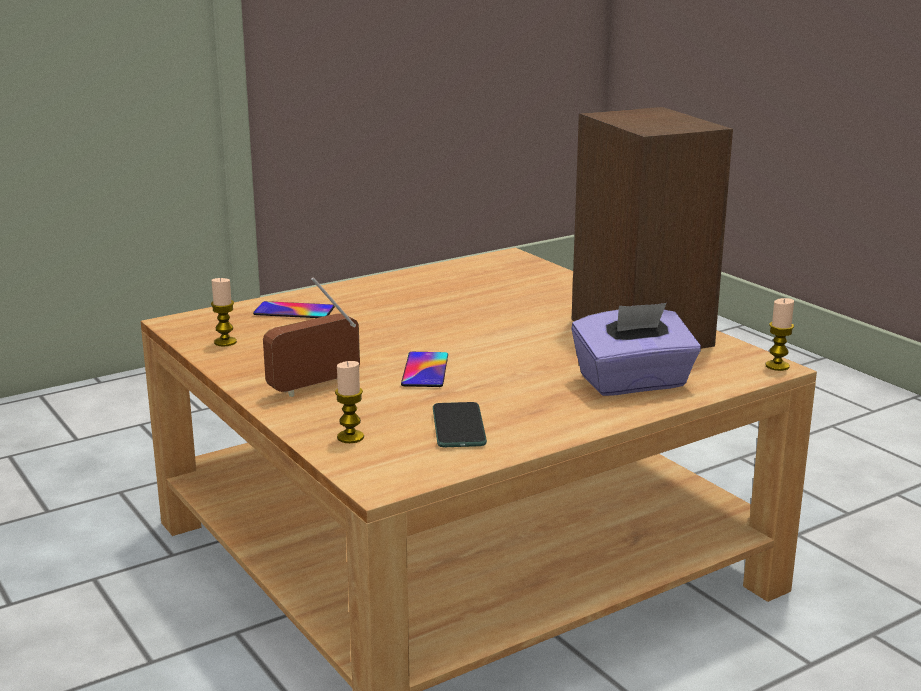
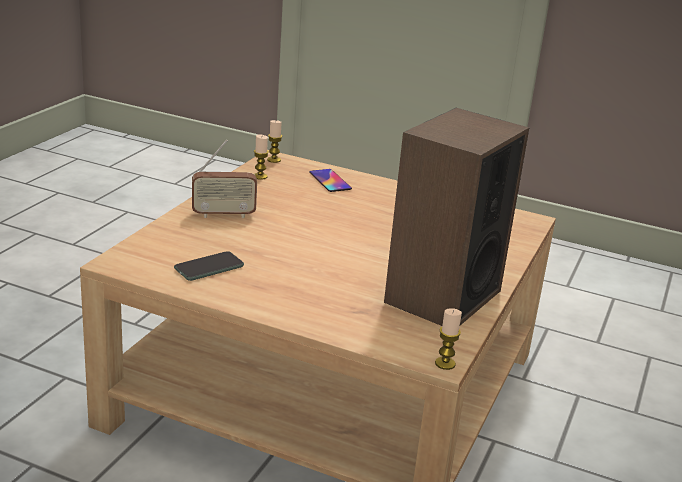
camera: 55 degrees right, 5 degrees up
radio [263,277,360,397] -> radio turned 150 degrees clockwise [192,140,257,218]
candle [335,361,364,443] -> candle moved to [267,120,282,163]
phone [401,352,448,387] -> none
purple tissue box [571,303,701,396] -> none

